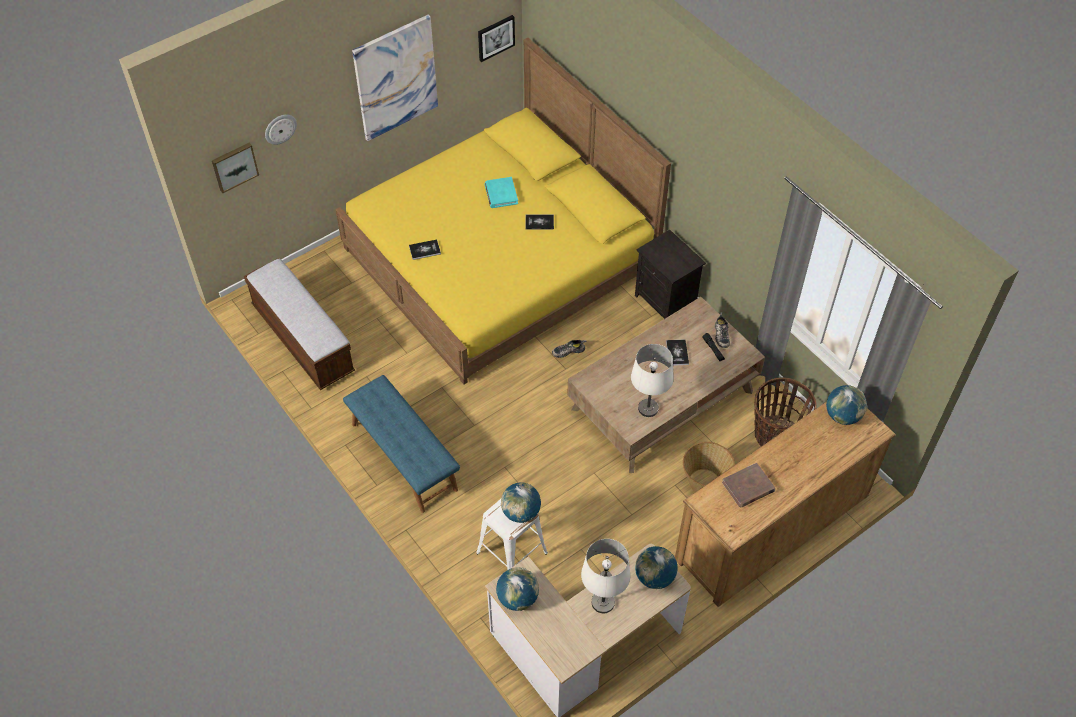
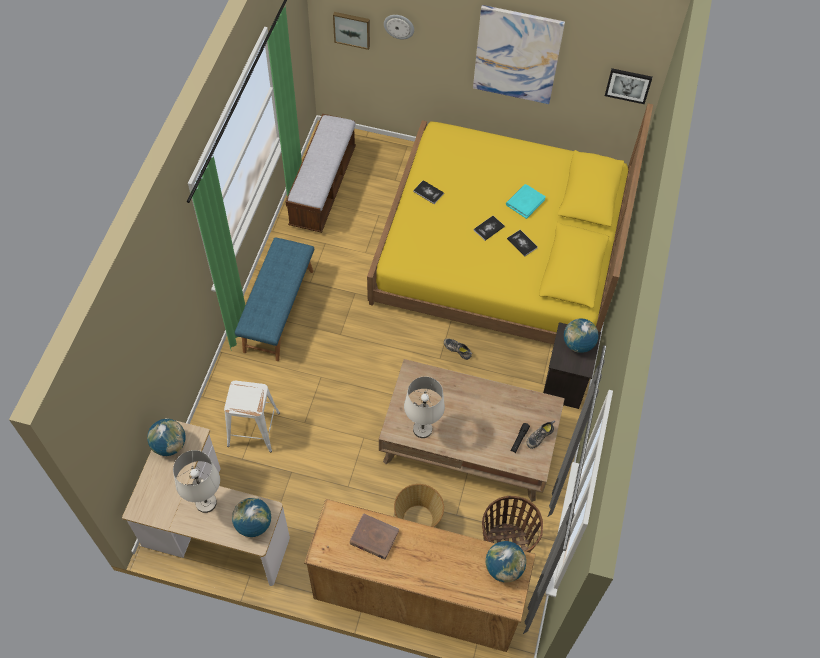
camera: 50 degrees right, 5 degrees up
globe [501,483,541,523] -> globe moved to [564,319,598,353]
book [666,339,689,366] -> book moved to [474,216,505,241]

